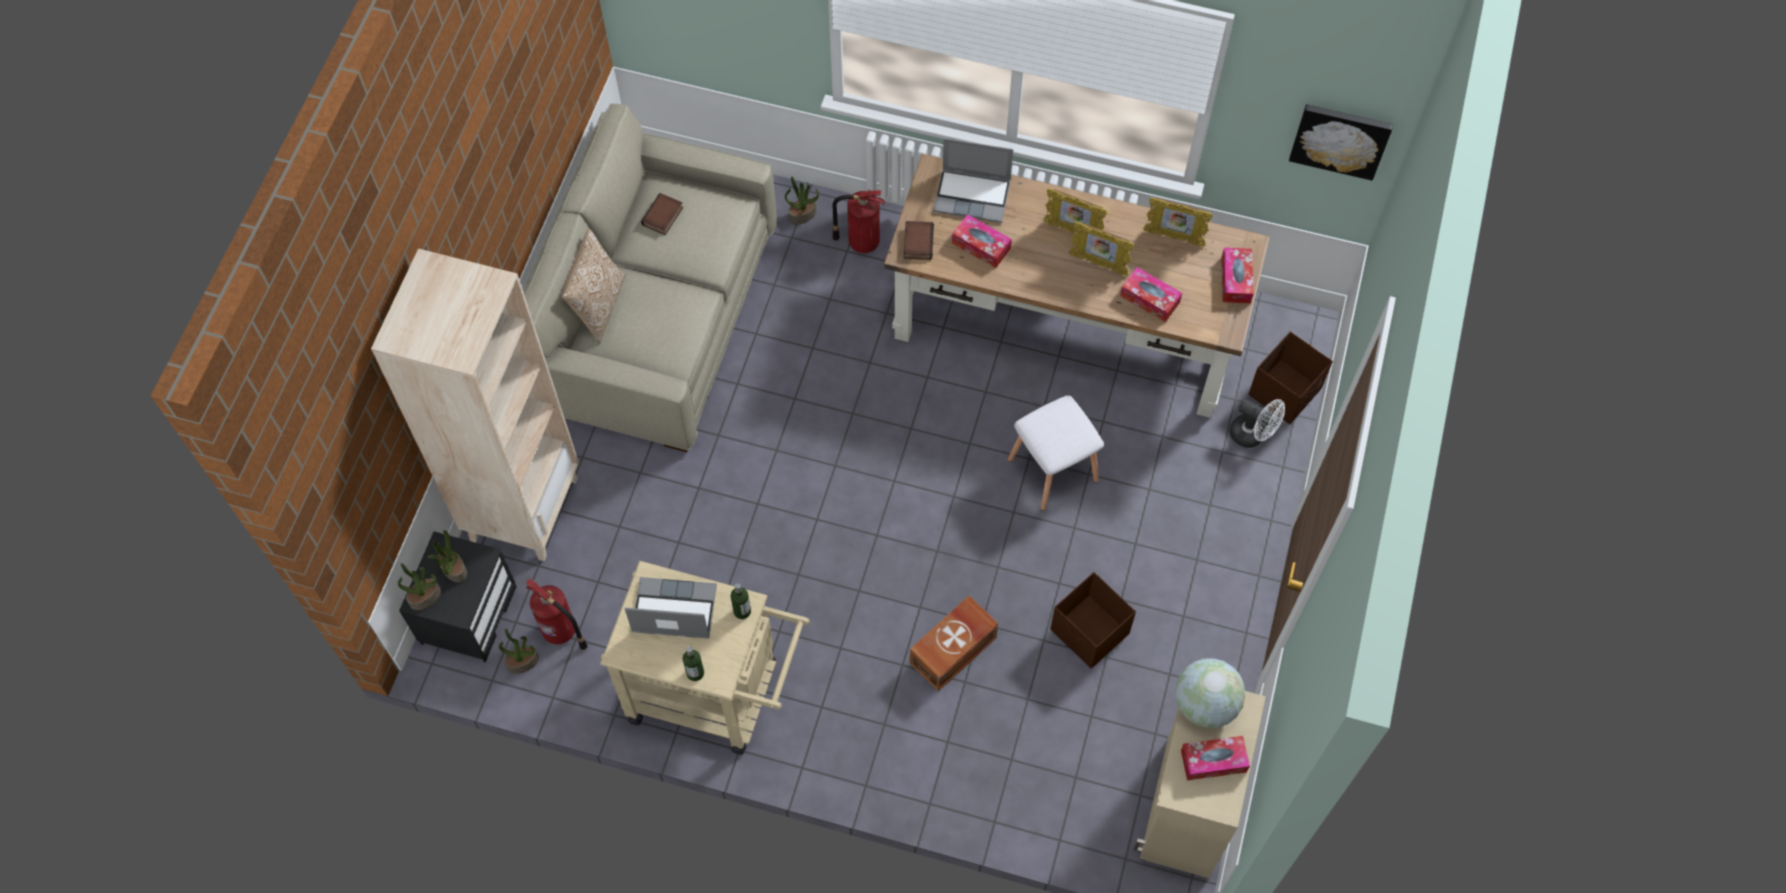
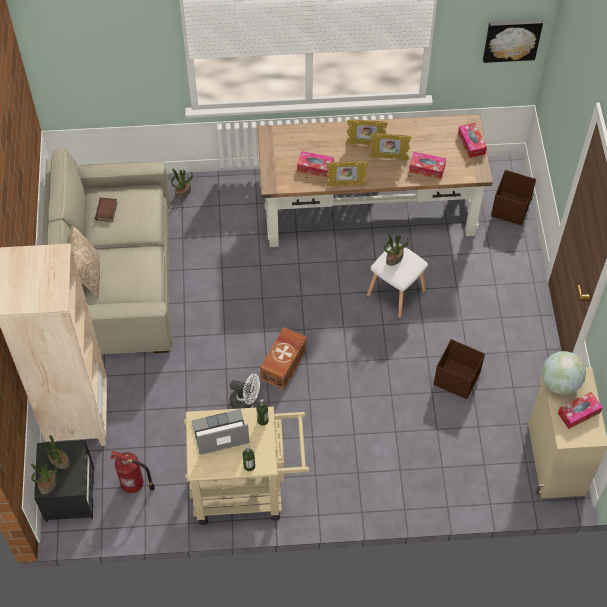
camera: 20 degrees left, 5 degrees down
potted plant [499,628,539,674] -> potted plant moved to [384,233,409,266]
fire extinguisher [832,190,885,253] -> none
book [904,221,934,260] -> none
brown storage box [909,596,998,691] -> brown storage box moved to [260,327,307,390]
laptop [933,138,1013,223] -> none
picture frame [1143,197,1213,247] -> picture frame moved to [326,161,368,187]
white fan [1230,399,1285,448] -> white fan moved to [230,374,260,409]

